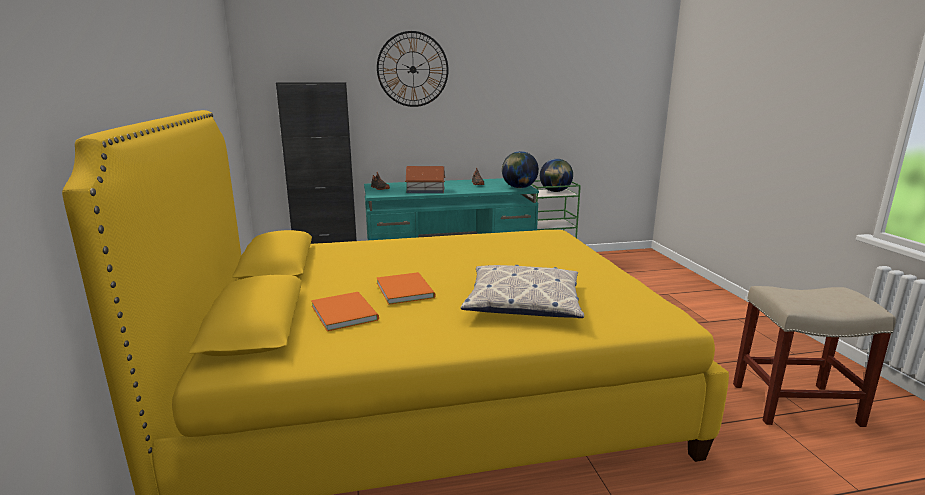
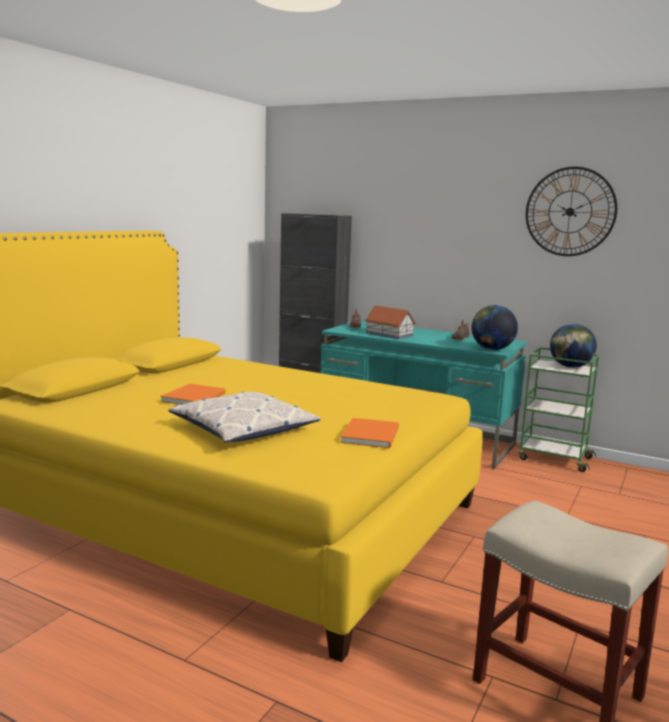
camera: 40 degrees right, 5 degrees down
orange book [311,292,379,331] -> orange book moved to [340,418,399,448]
wall clock [377,31,449,107] -> wall clock moved to [526,167,617,256]

